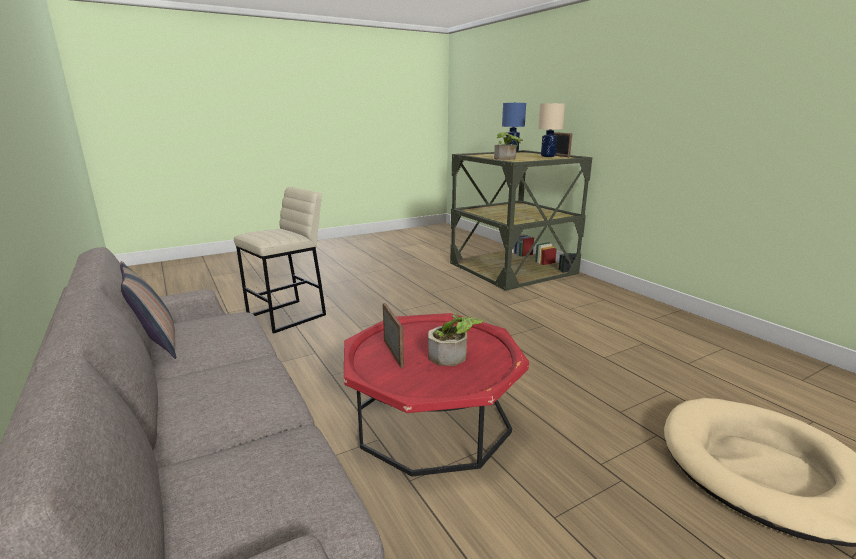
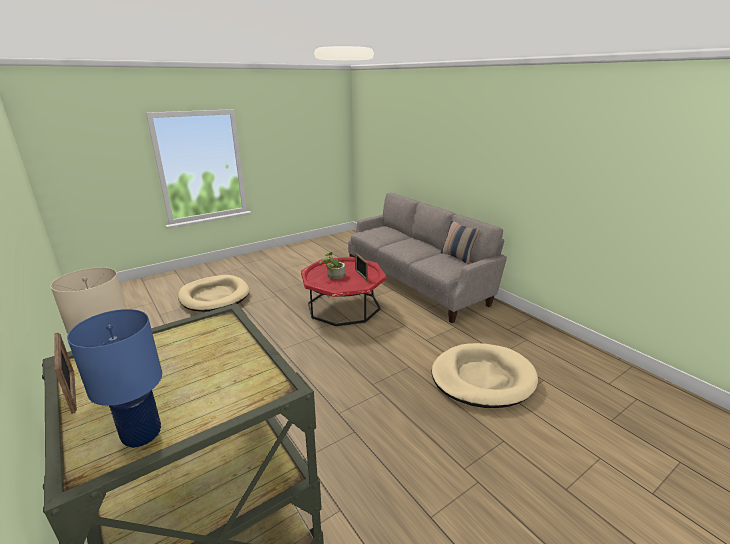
camera: 175 degrees right, 5 degrees up
beige stool [234,187,326,334] -> beige dog bed [432,343,538,408]
potted plant [494,132,523,160] -> none

